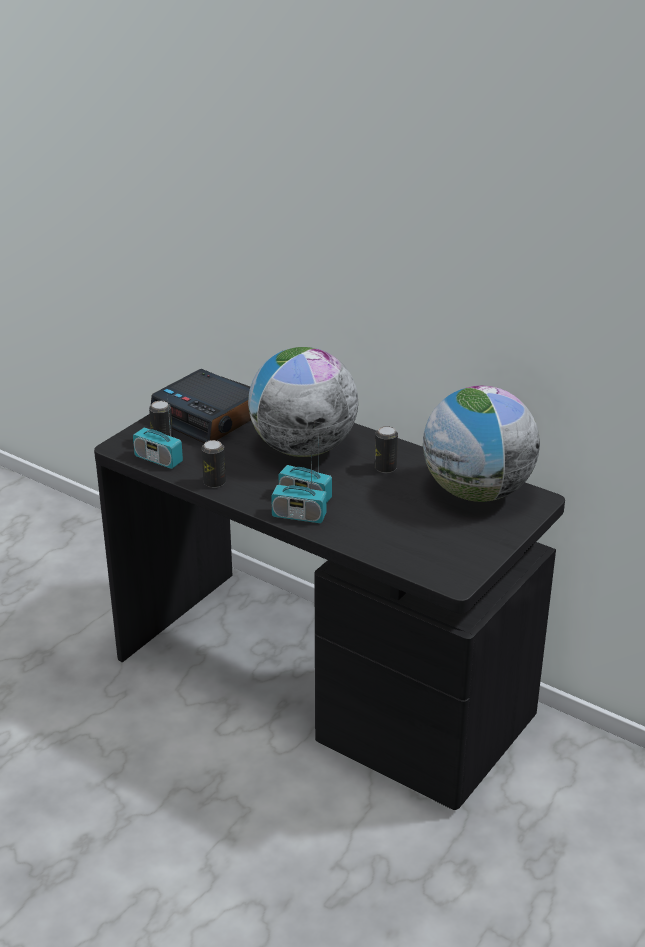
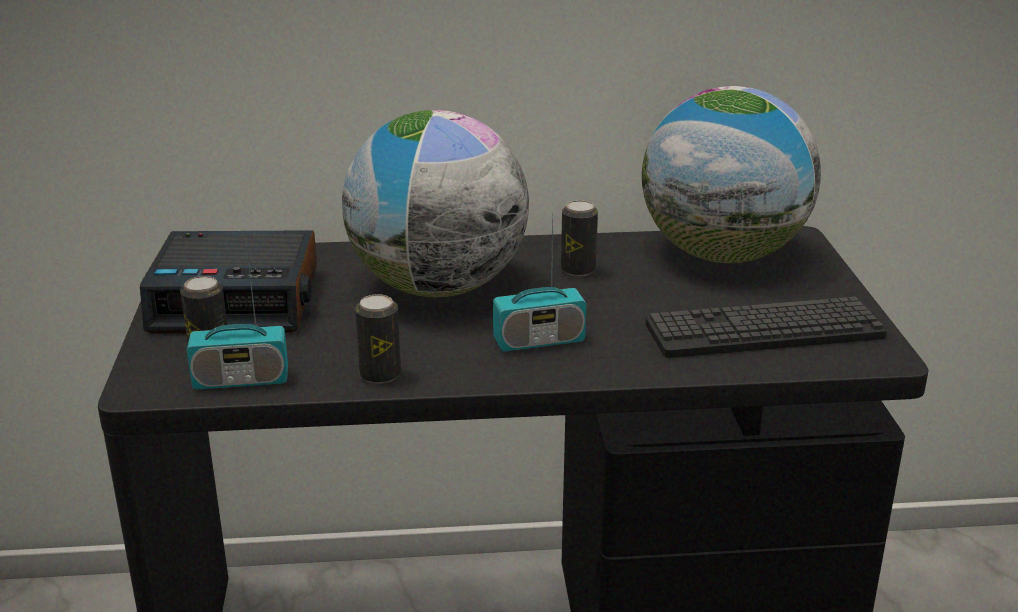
camera: 40 degrees left, 5 degrees down
radio [271,455,327,523] -> none
none -> keyboard [646,297,887,358]

